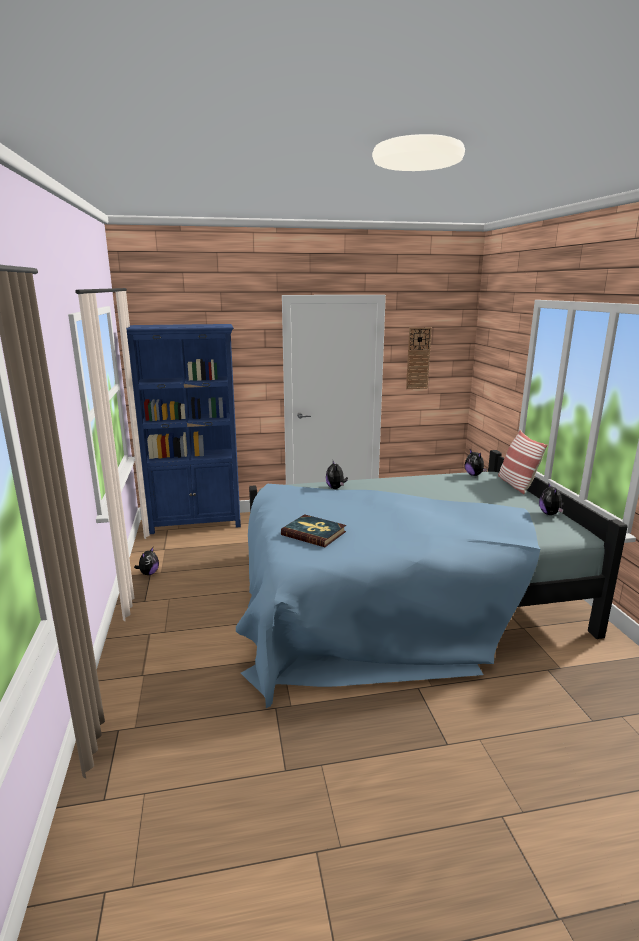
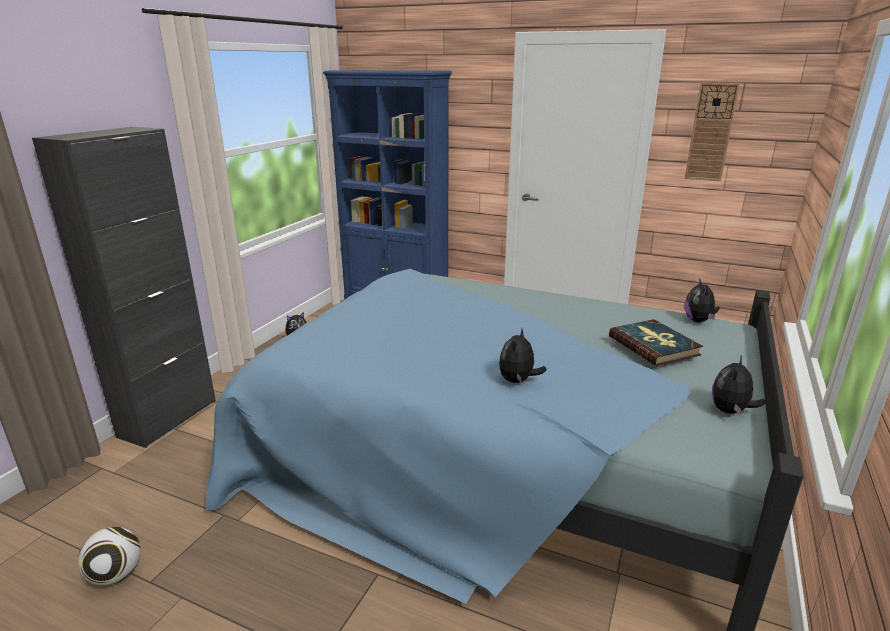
camera: 35 degrees right, 5 degrees up
book [281,514,346,547] -> book moved to [609,319,703,366]
plush toy [326,461,348,489] -> plush toy moved to [499,328,546,383]
pillow [498,430,548,494] -> none
none -> black cabinet [32,127,216,448]
none -> football [78,527,141,586]

